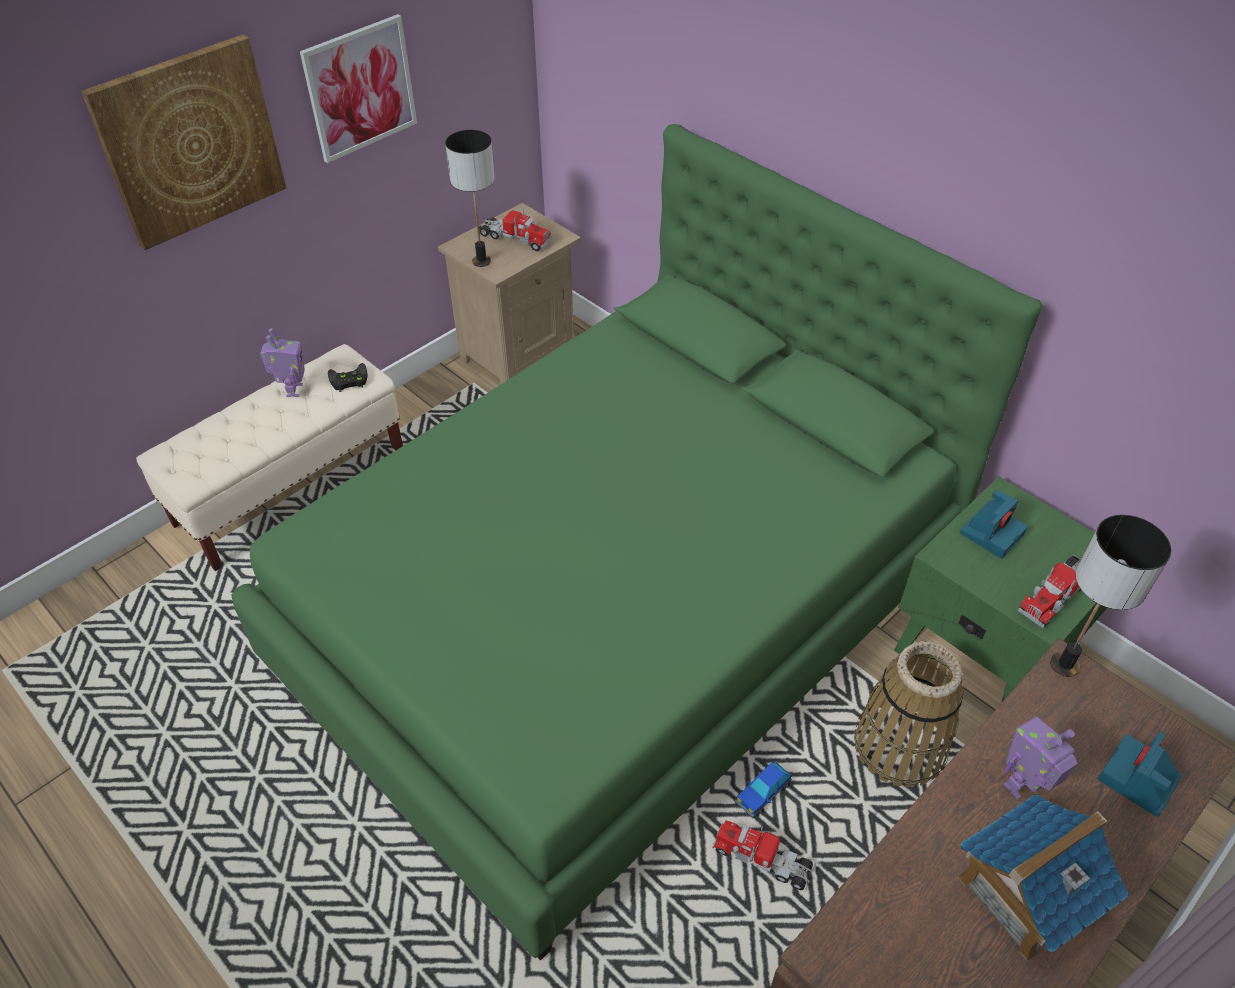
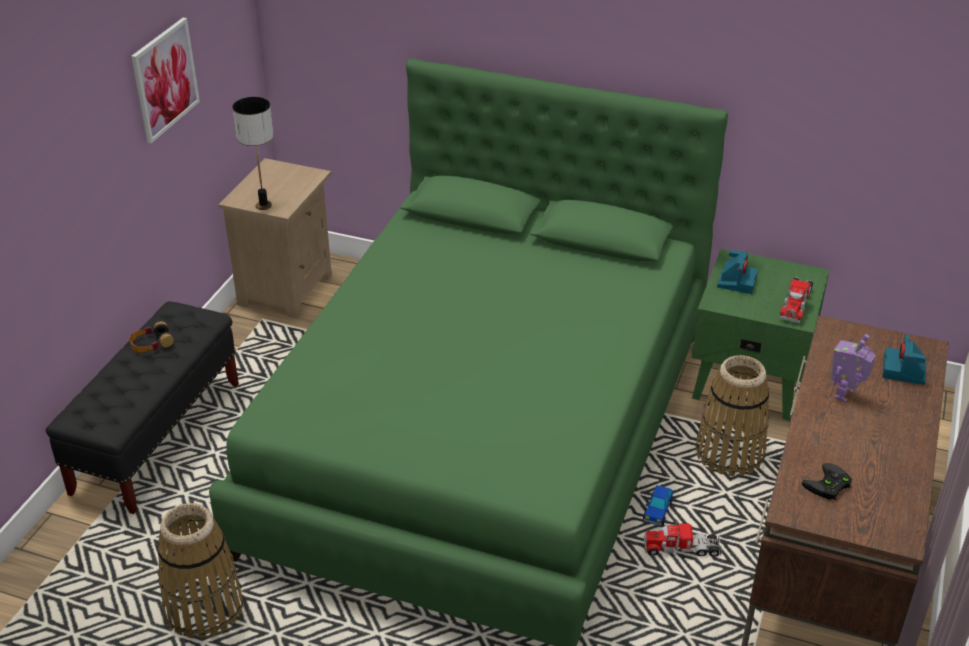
camera: 25 degrees left, 10 degrees down
picture [81,34,286,250] -> none
beige bench [136,344,403,571] -> black bench [46,301,239,514]
toy robot [260,328,305,397] -> headphones [129,321,174,353]
black game controller [328,363,368,392] -> black game controller moved to [802,463,852,500]
toy truck [479,208,552,251] -> none
toy house [957,794,1130,962] -> none
table lamp [1050,515,1171,677] -> none
none -> basket [157,503,244,638]

